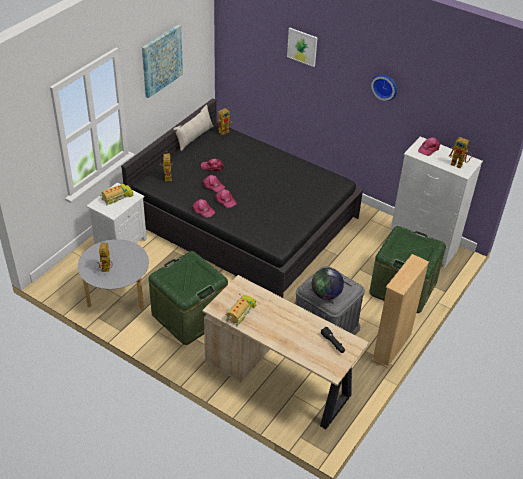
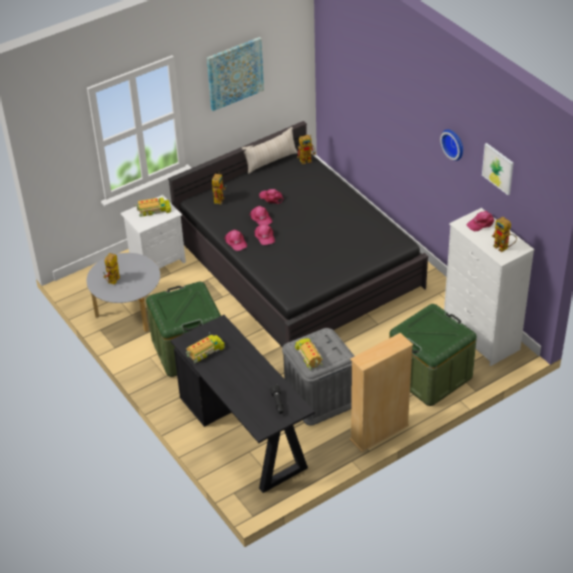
camera: 25 degrees right, 0 degrees up
beige desk [202,275,369,429] -> black desk [170,315,315,493]
picture [287,28,318,67] -> picture moved to [482,143,513,195]
globe [312,268,344,300] -> toy truck [295,337,323,370]

